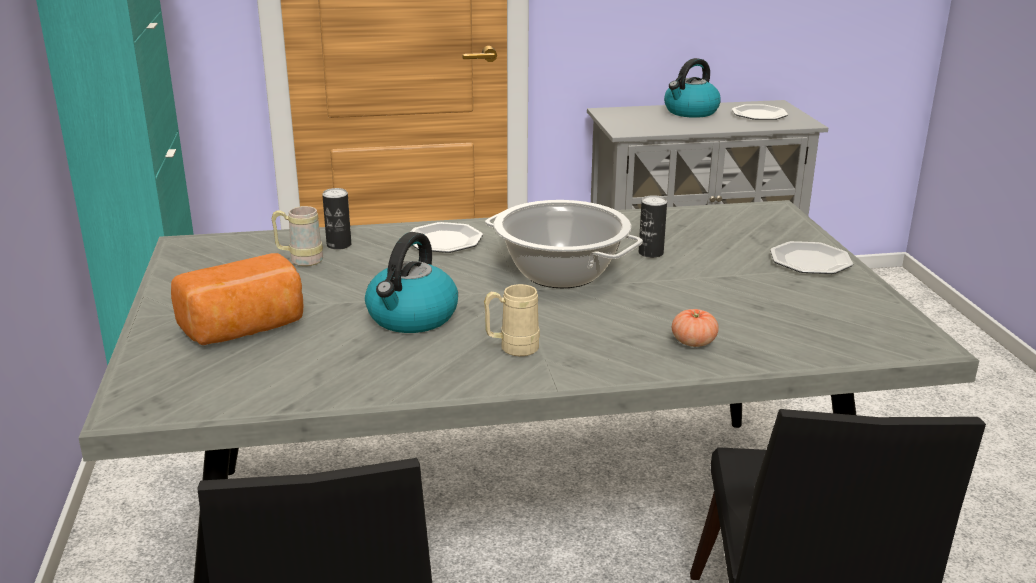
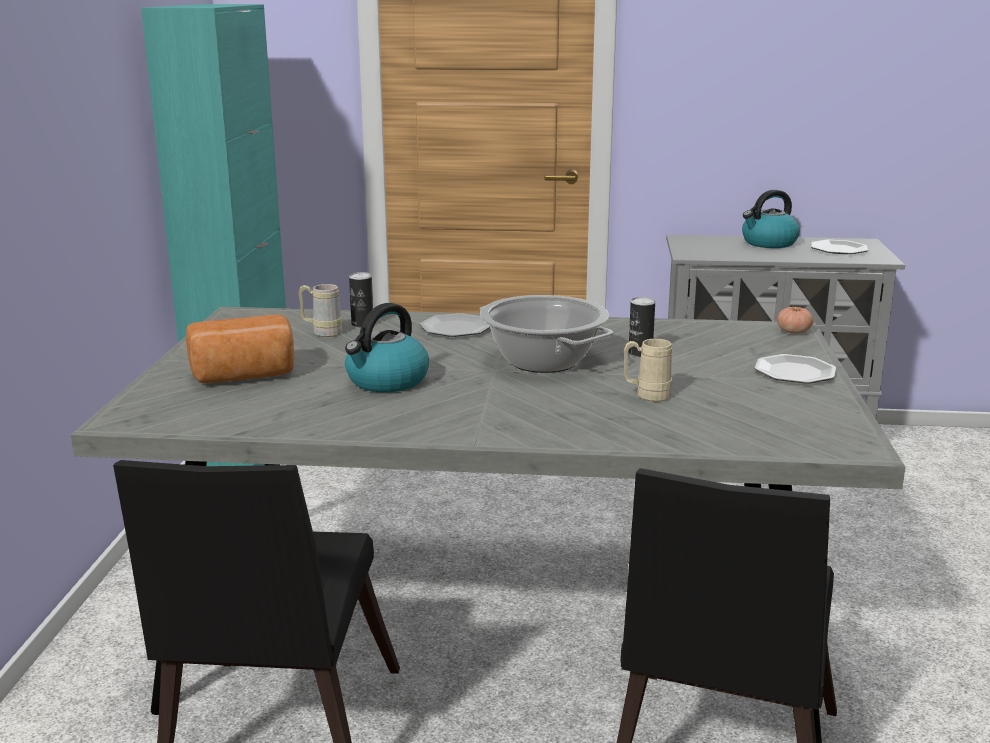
camera: 15 degrees right, 5 degrees down
beige mug [484,284,540,356] -> beige mug moved to [624,339,672,402]
tomato [672,309,719,347] -> tomato moved to [777,306,813,334]

